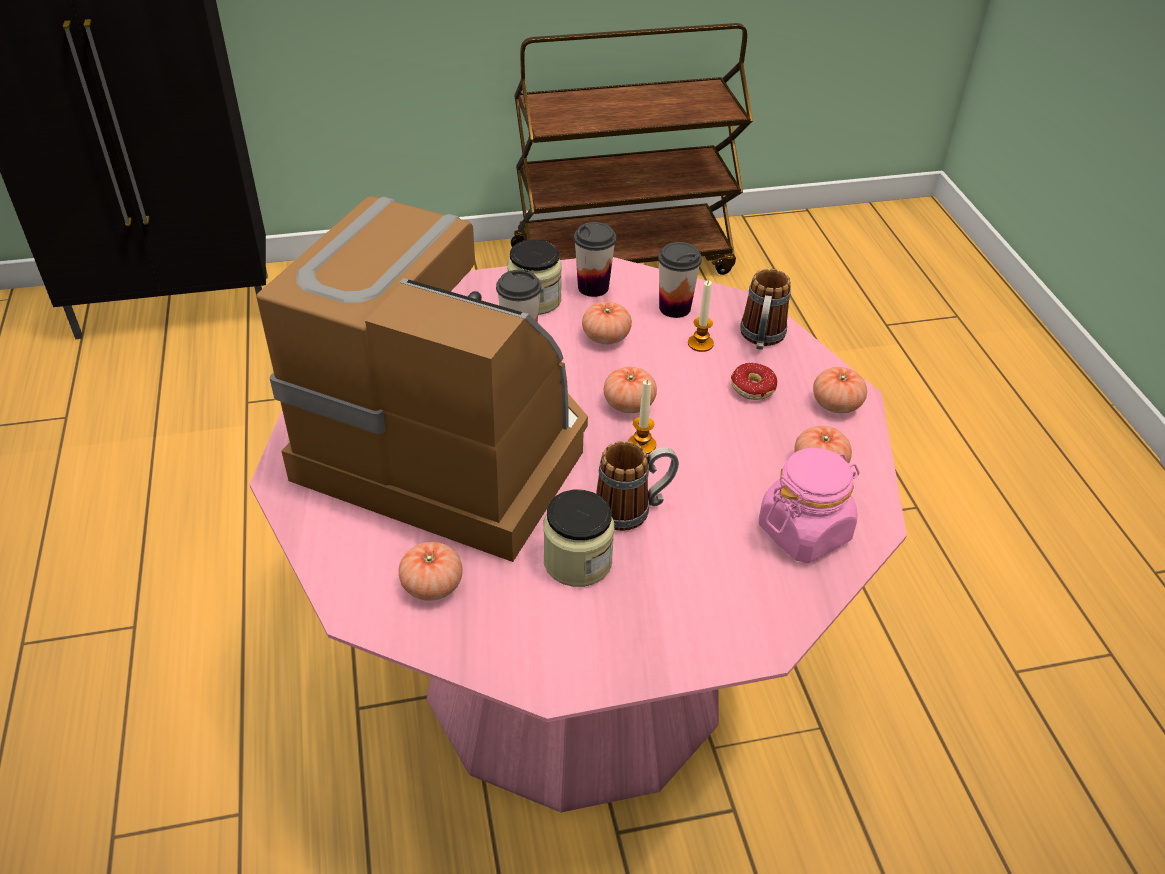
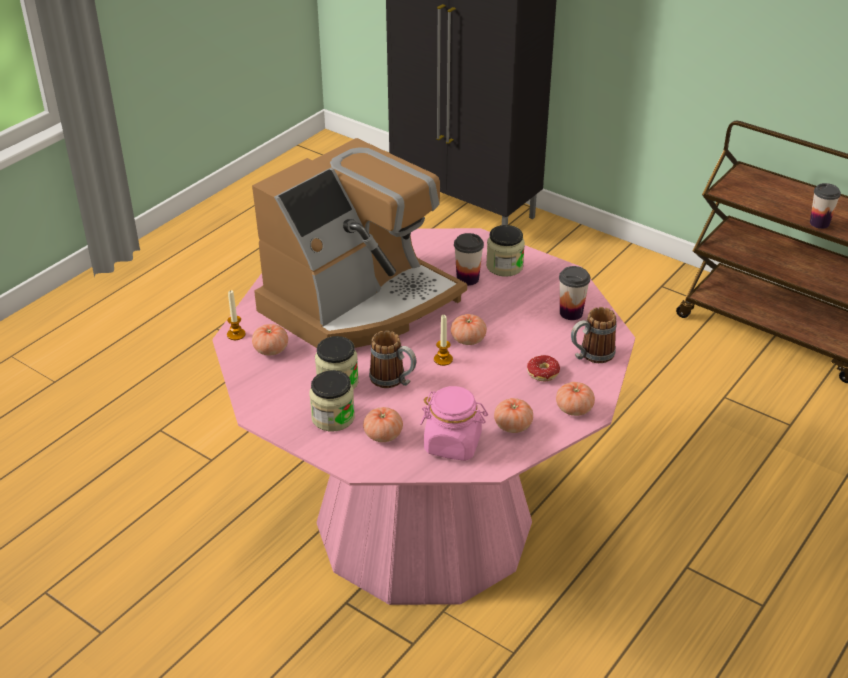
camera: 50 degrees right, 5 degrees down
coffee machine [256,196,588,562] -> coffee machine turned 60 degrees clockwise [252,138,467,348]
cup [574,222,616,297] -> cup moved to [810,183,841,229]
tomato [582,301,632,344] -> tomato moved to [363,407,403,442]
candle [688,280,714,352] -> candle moved to [227,290,246,340]
none -> jar [309,370,355,431]

